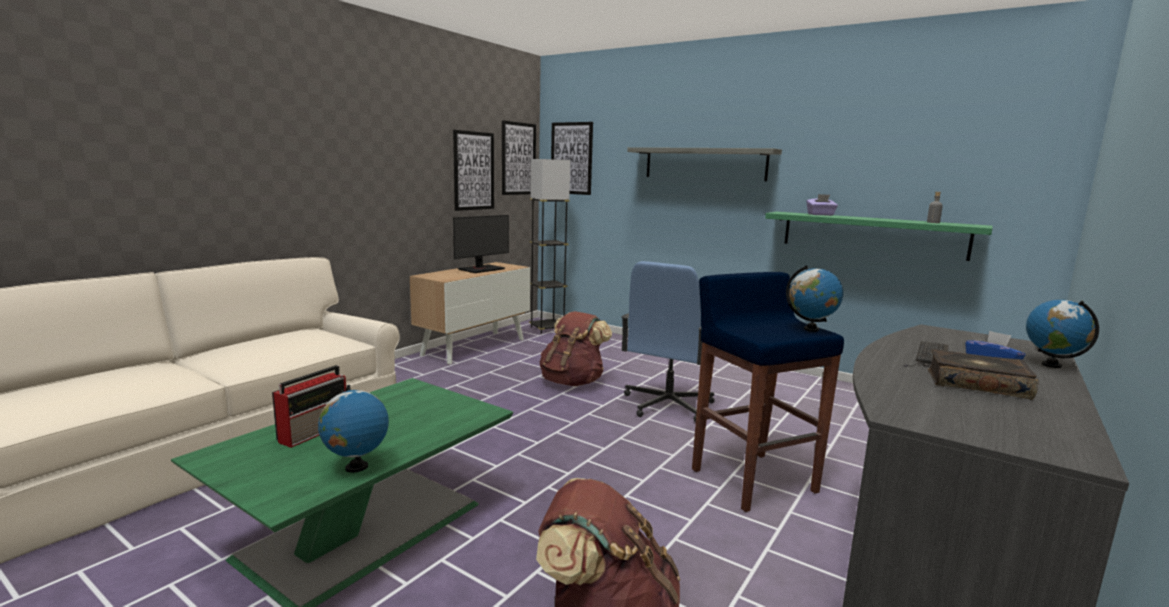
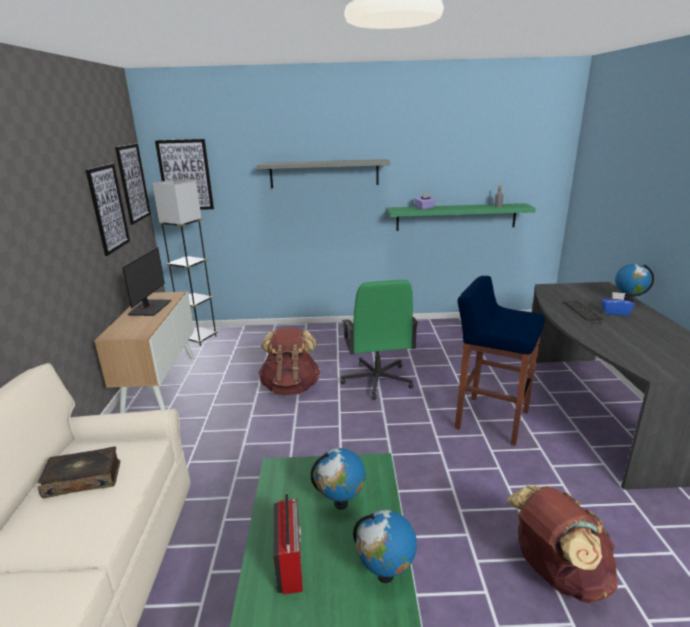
camera: 35 degrees left, 10 degrees up
blue office chair [621,261,715,422] -> green office chair [341,280,418,400]
globe [786,265,843,332] -> globe moved to [311,448,365,510]
book [928,349,1039,400] -> book moved to [38,446,120,498]

